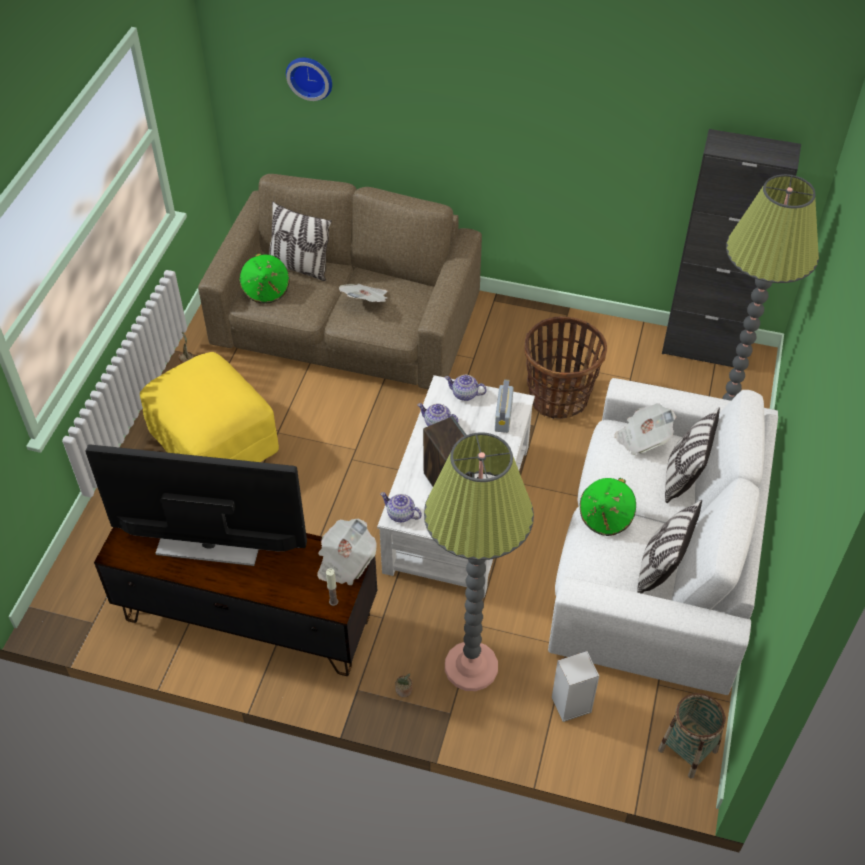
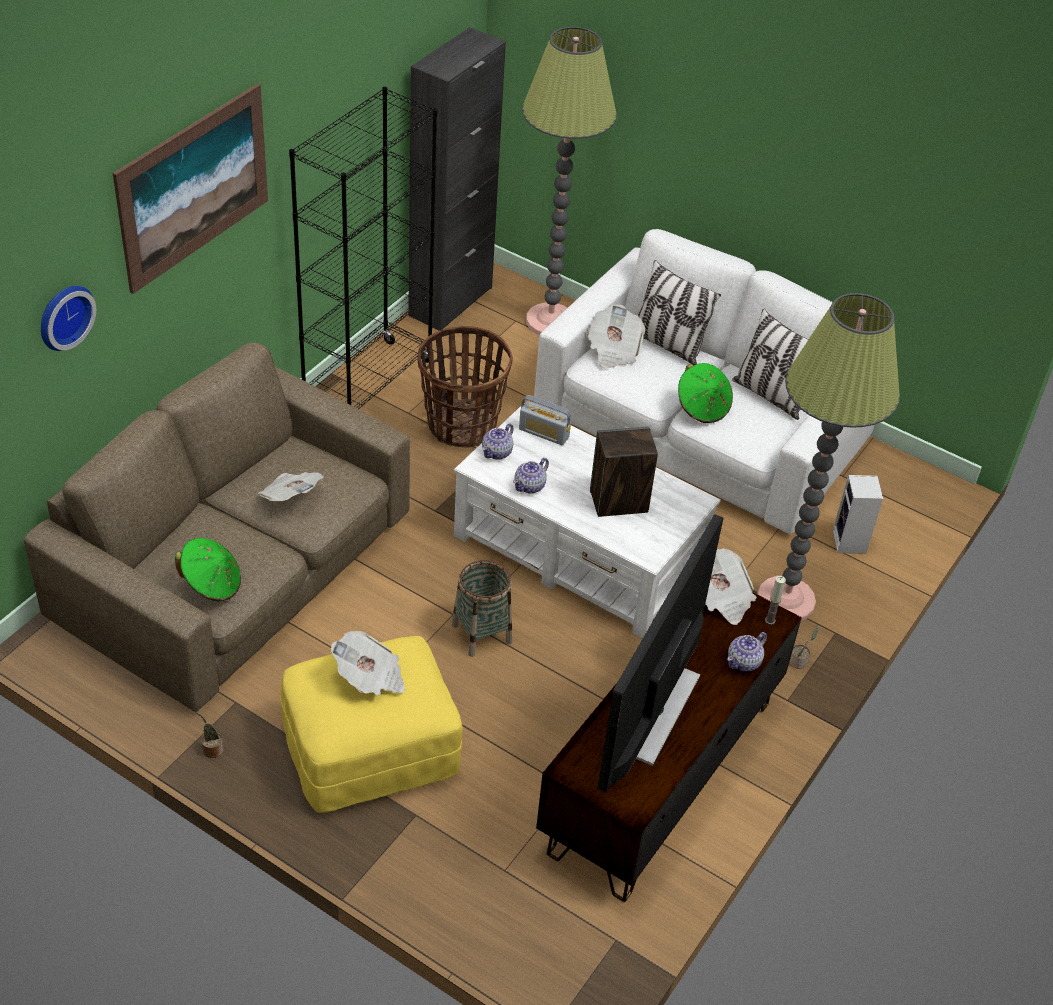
camera: 75 degrees left, 5 degrees down
pillow [269,202,332,281] -> none
teapot [380,492,422,522] -> teapot moved to [727,632,767,672]
basket [658,693,726,779] -> basket moved to [452,560,512,657]
none -> picture [113,84,268,294]
none -> black bookcase [289,87,438,409]
none -> newspaper [331,631,405,696]

